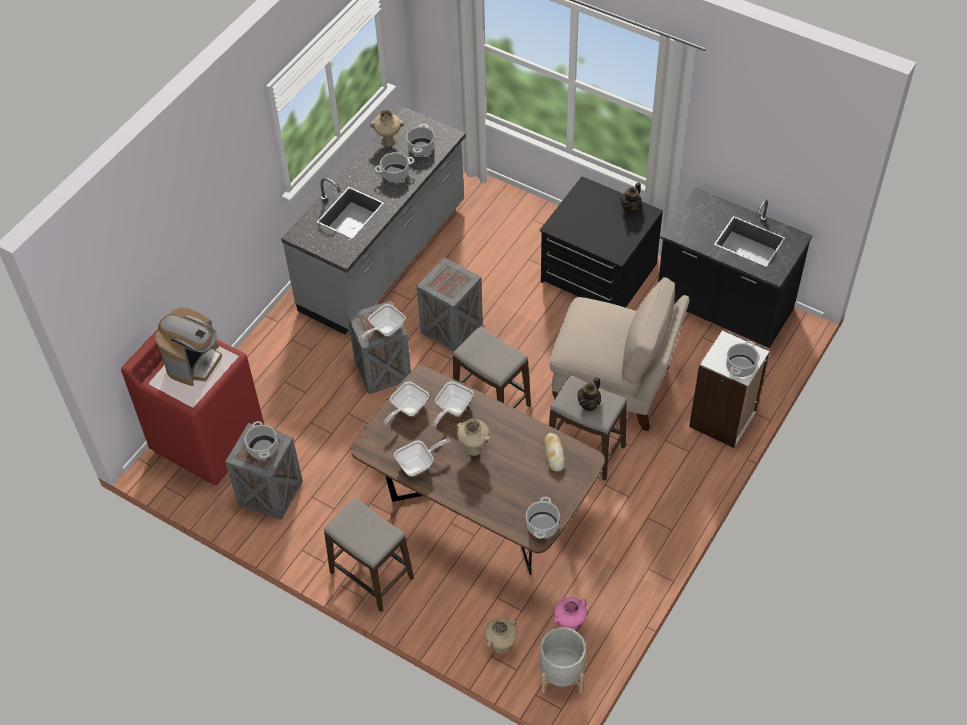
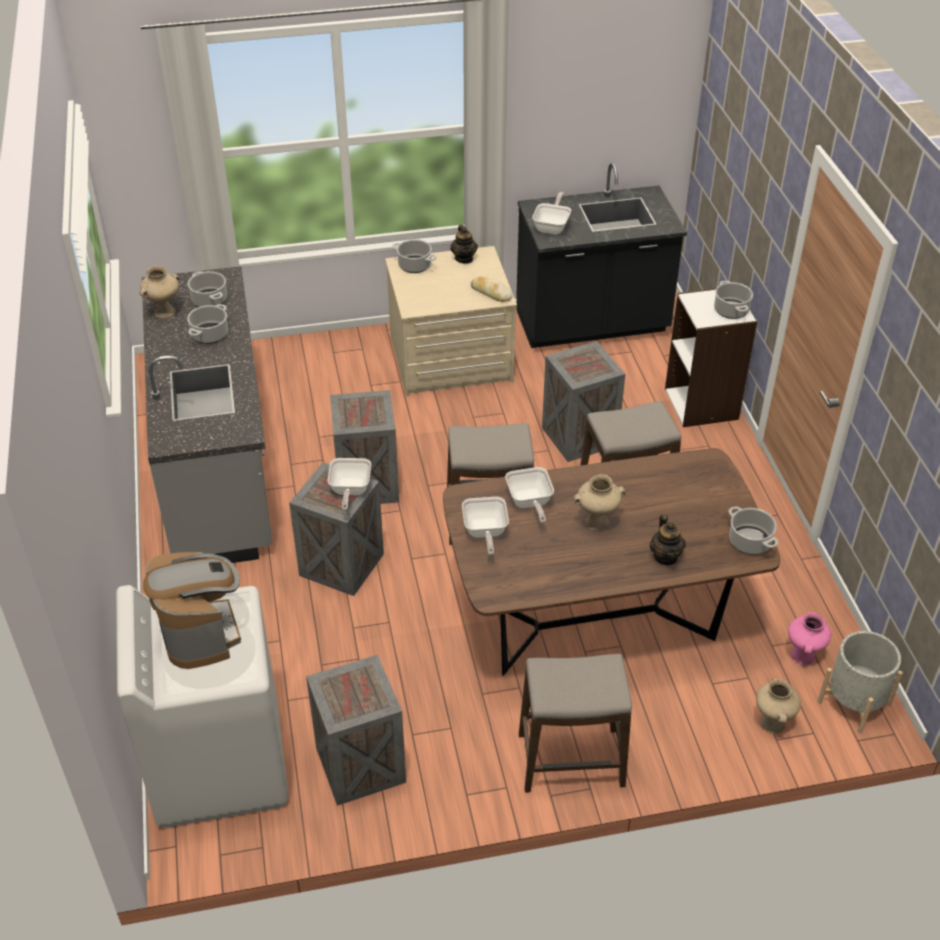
camera: 45 degrees left, 10 degrees down
red washing machine [121,329,264,485] -> white washing machine [116,585,289,828]
cooking pot [244,421,278,459] -> cooking pot moved to [392,239,436,273]
frying pan [394,439,450,476] -> frying pan moved to [532,192,571,235]
black dresser [539,176,663,308] -> beige dresser [385,246,517,396]
bread [544,433,565,472] -> bread moved to [471,276,513,302]
beige chair [550,277,690,431] -> crate [542,341,625,462]
teapot [578,377,601,411] -> teapot moved to [650,514,686,565]

